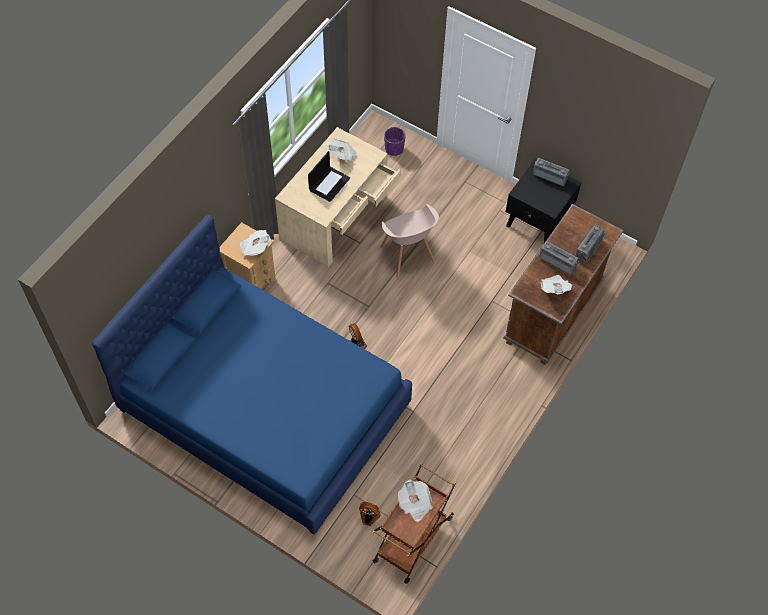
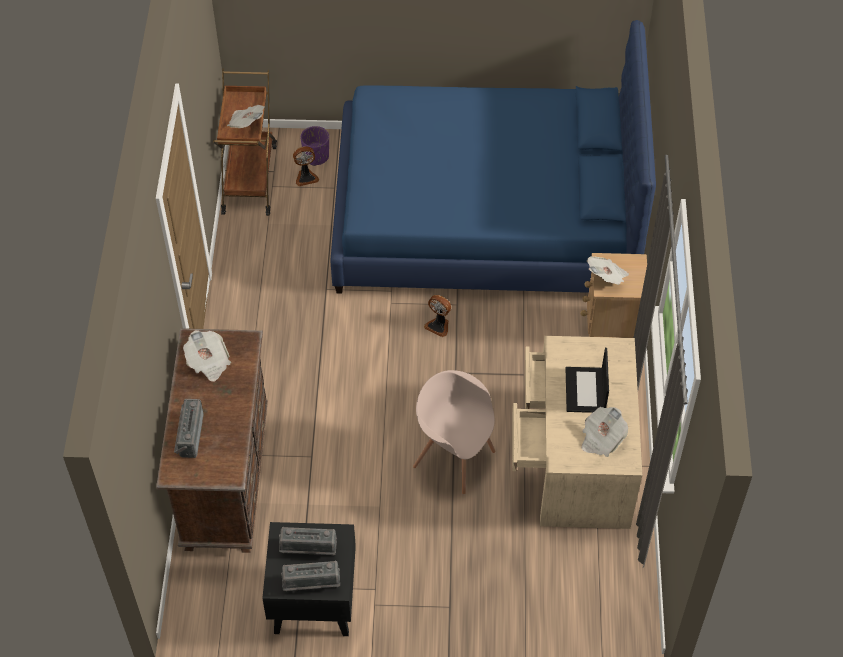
camera: 150 degrees right, 5 degrees down
purple planter [384,127,406,156] -> purple planter moved to [300,126,329,166]
radio [539,241,580,275] -> radio moved to [279,527,337,556]

